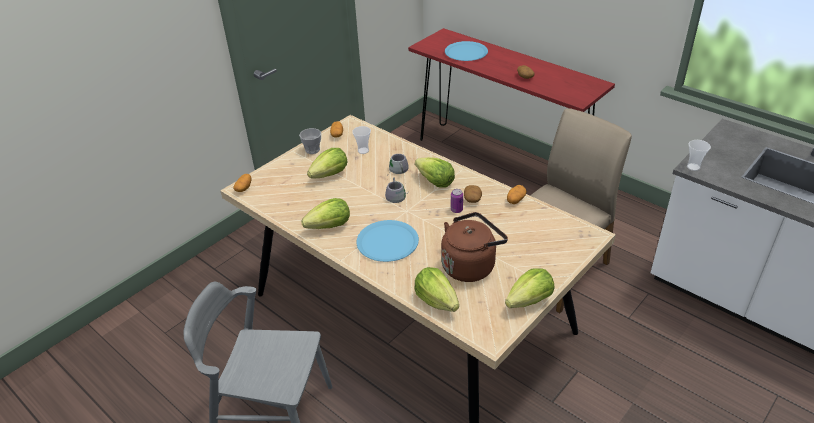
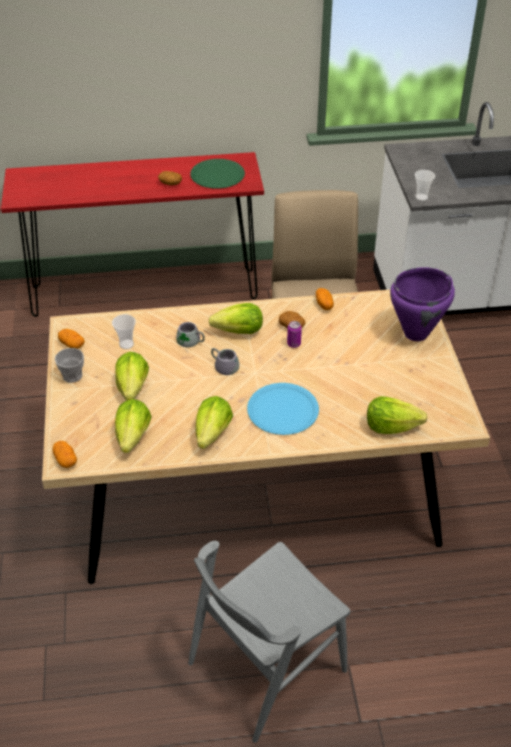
camera: 50 degrees left, 5 degrees up
brown kettle [441,212,508,282] -> none
blue plate [445,41,488,61] -> none
lettuce [505,268,554,308] -> lettuce moved to [115,399,152,453]
none -> green plate [190,159,245,189]
none -> purple cooking pot [390,267,455,341]

